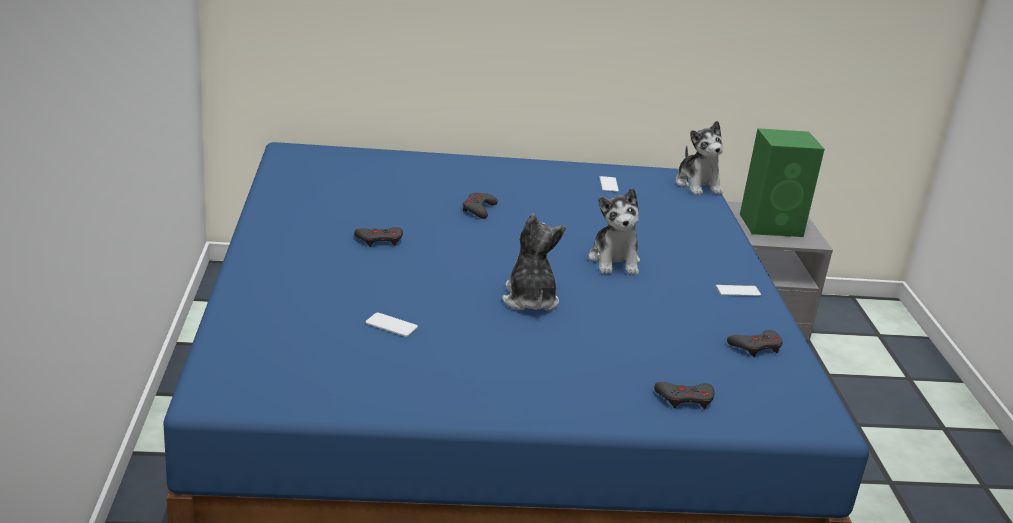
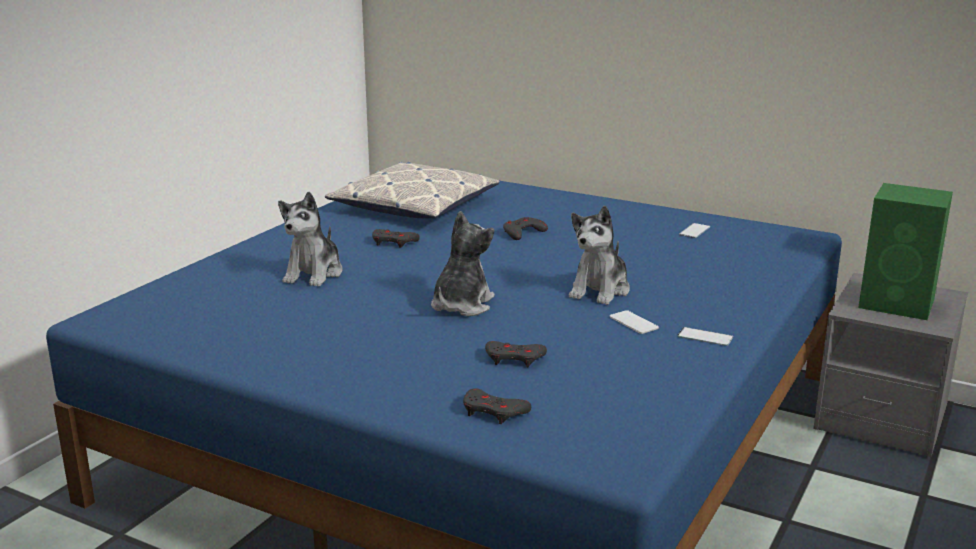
camera: 35 degrees right, 5 degrees down
phone [366,312,418,337] -> phone moved to [610,310,659,334]
plush toy [676,121,723,195] -> plush toy moved to [278,192,342,287]
grey game controller [727,330,783,357] -> grey game controller moved to [485,341,547,367]
none -> pillow [325,162,500,219]

